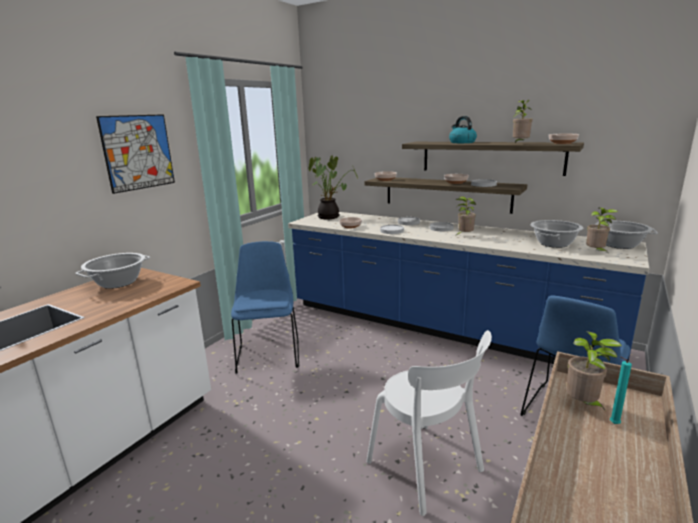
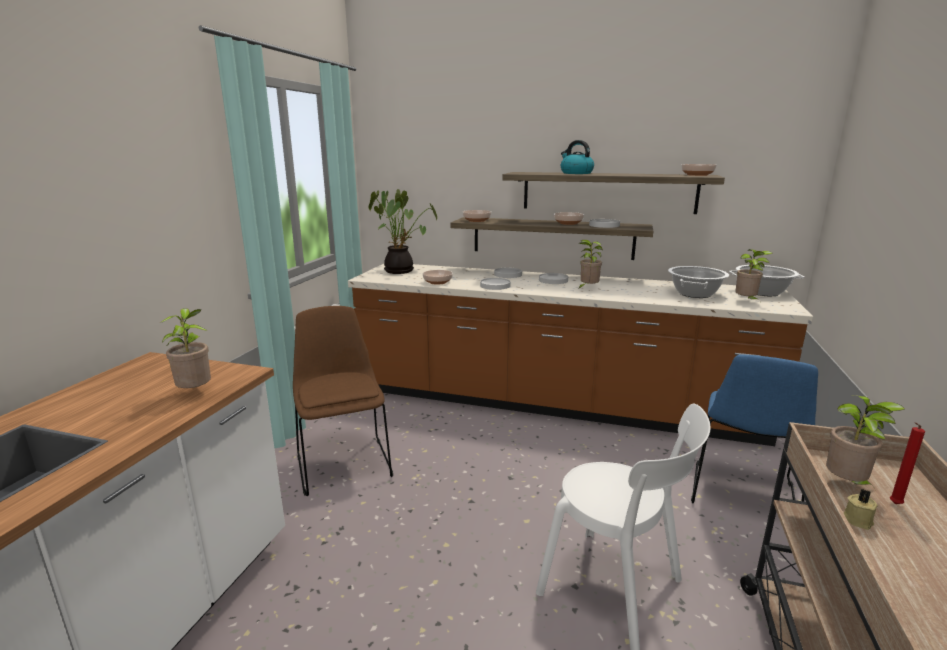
camera: 15 degrees left, 0 degrees up
cooking pot [75,253,150,289] -> none
picture [96,114,175,194] -> none
blue chair [231,241,299,374] -> brown chair [293,306,393,496]
blue counter [288,212,649,364] -> brown counter [348,264,813,446]
potted plant [513,99,533,143] -> potted plant moved to [160,308,211,388]
turquoise candle [610,357,632,424] -> red candle [890,422,925,504]
none -> beige candle [844,489,878,530]

